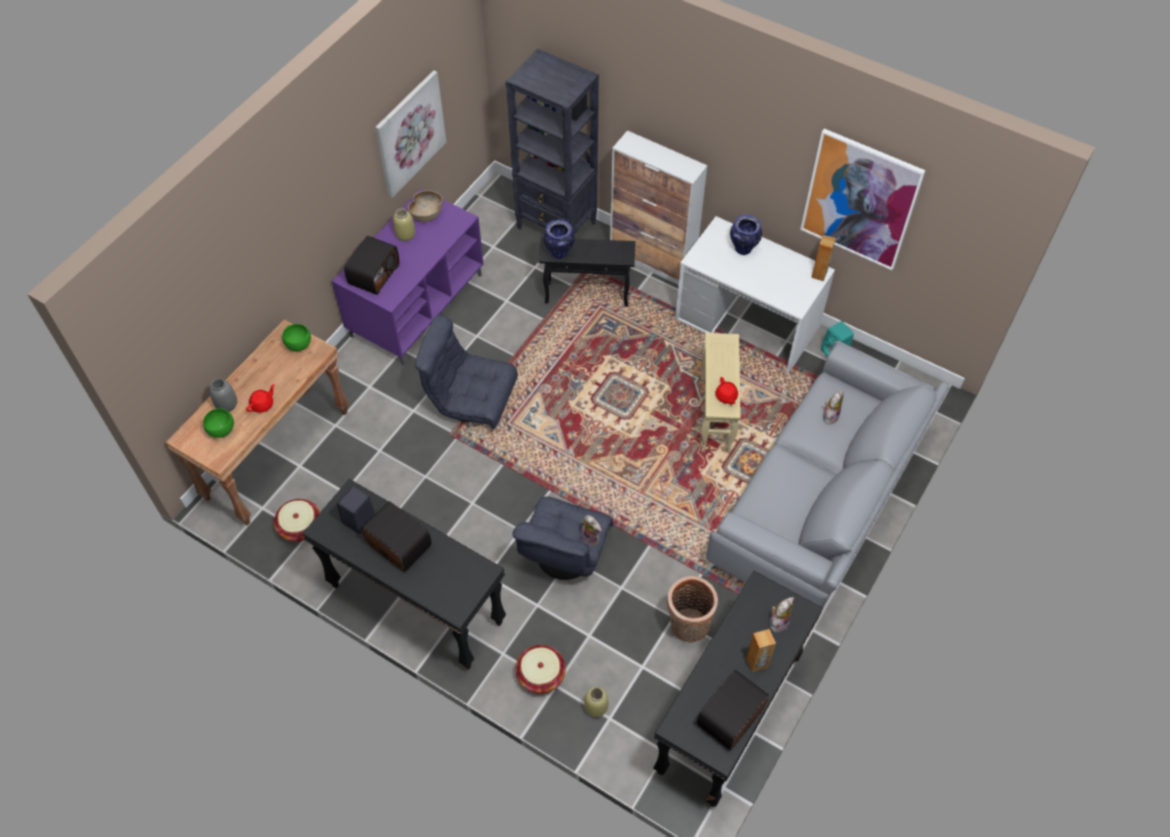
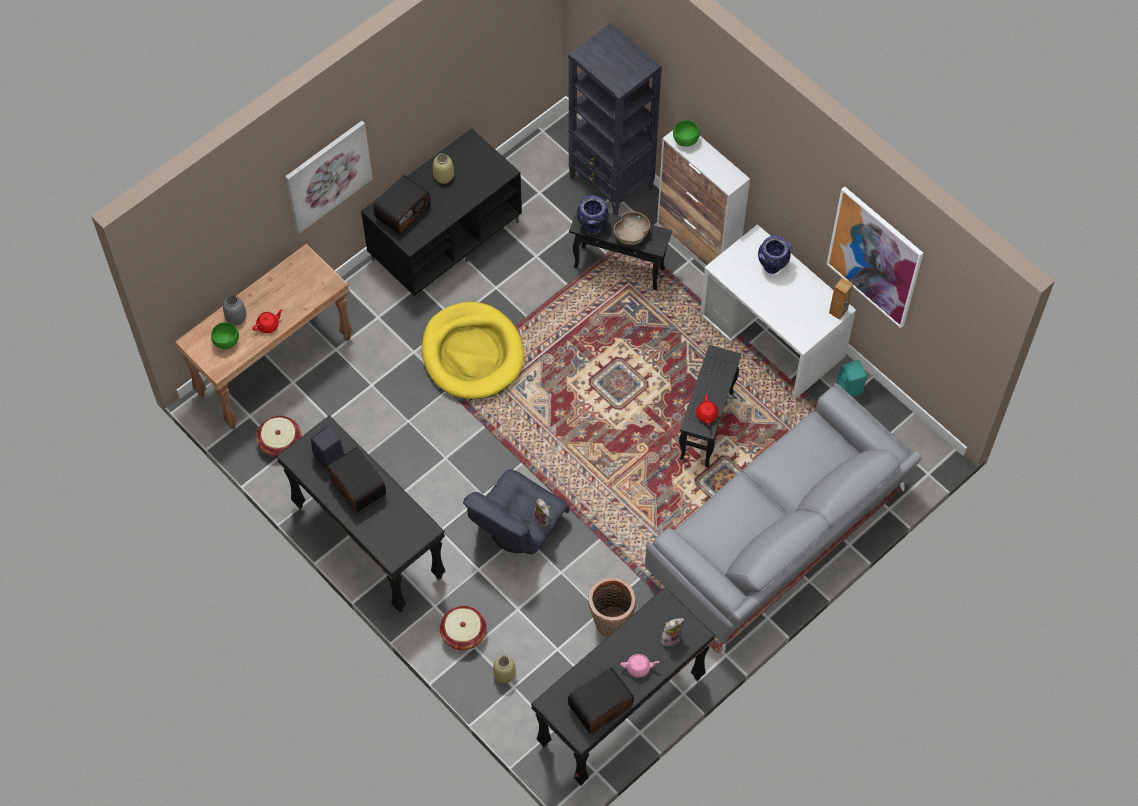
camera: 15 degrees right, 5 degrees up
green bowl [282,324,311,351] -> green bowl moved to [673,120,700,147]
purple tv stand [332,189,483,365] -> black tv stand [361,128,522,302]
picture [375,70,446,198] -> picture moved to [285,121,373,234]
brown bowl [408,191,443,222] -> brown bowl moved to [614,212,650,245]
grey armchair [415,315,518,429] -> yellow dog bed [422,302,524,399]
beige side table [701,333,741,453] -> black side table [679,345,741,467]
brown speaker [746,629,776,672] -> pink teapot [620,654,659,678]
plush toy [823,391,843,425] -> none

